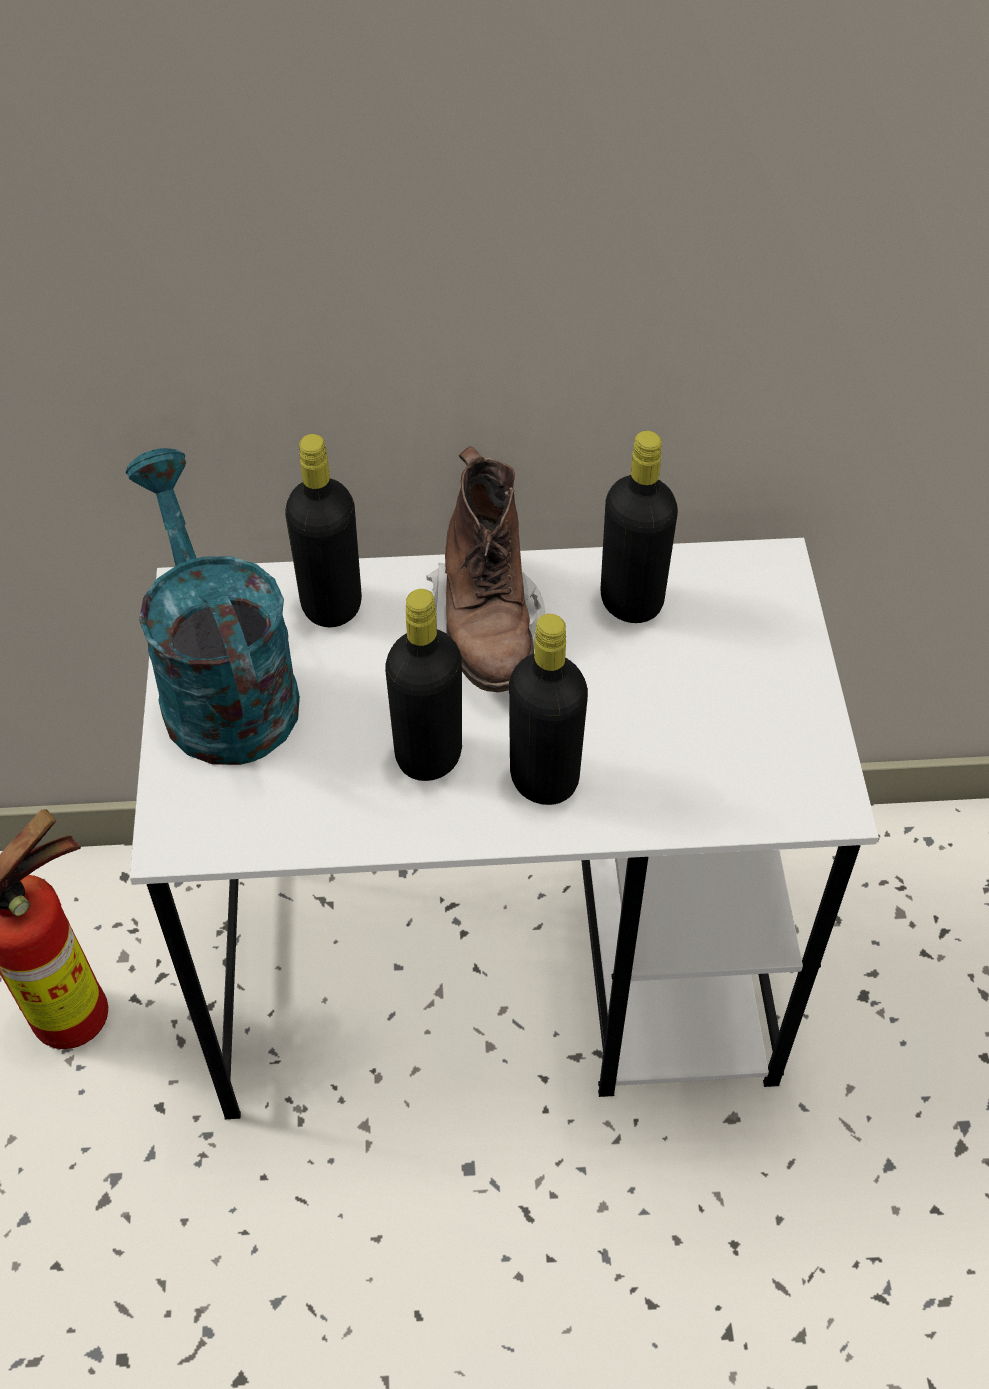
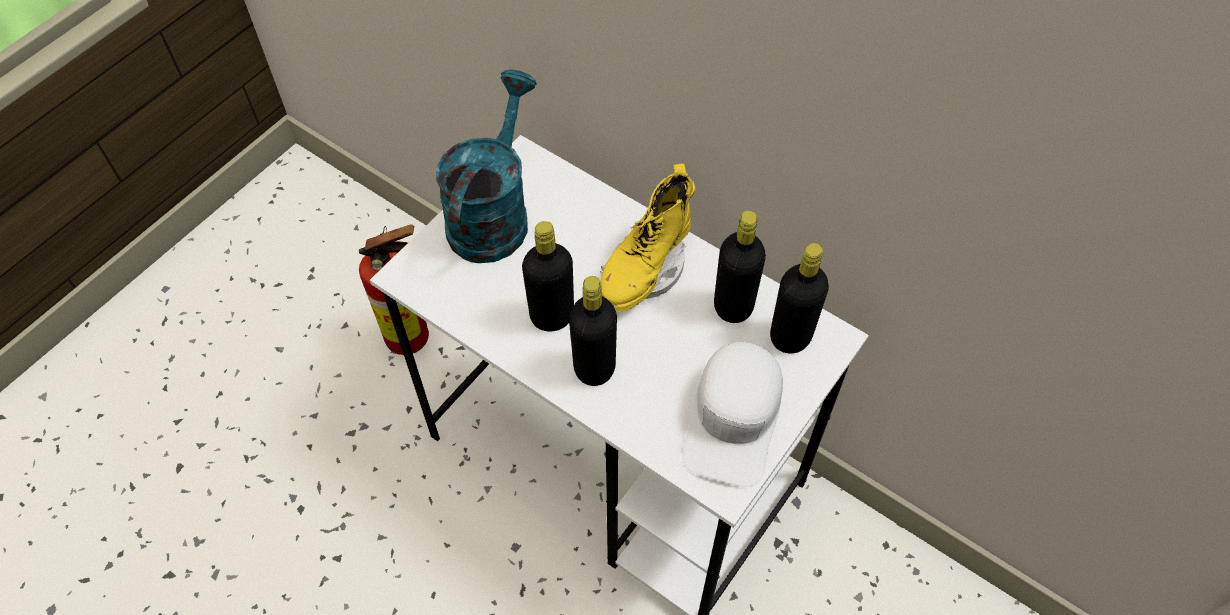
camera: 40 degrees right, 5 degrees up
black bottle [285,434,362,627] -> black bottle moved to [770,243,829,353]
brown boot [426,446,545,692] -> yellow boot [600,164,695,312]
none -> white cap [683,342,783,487]

